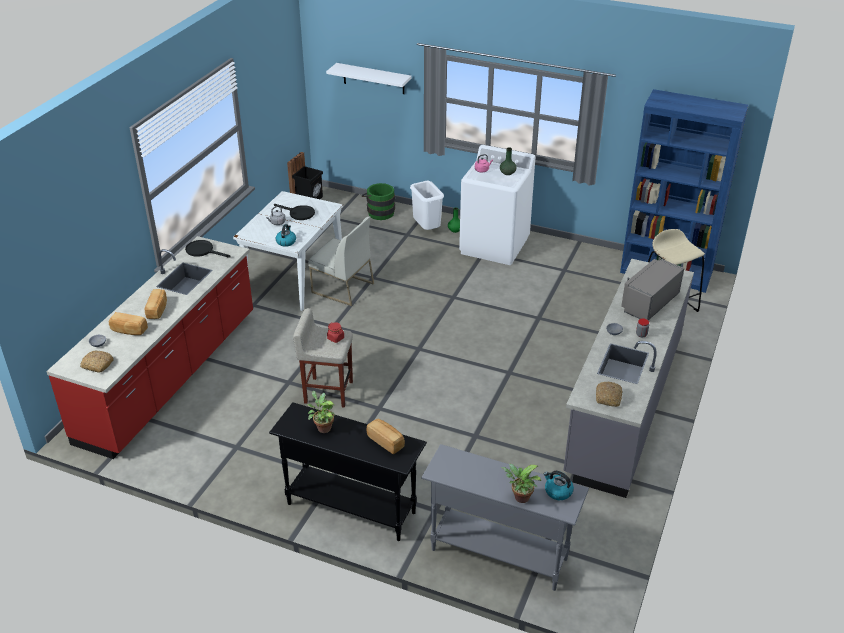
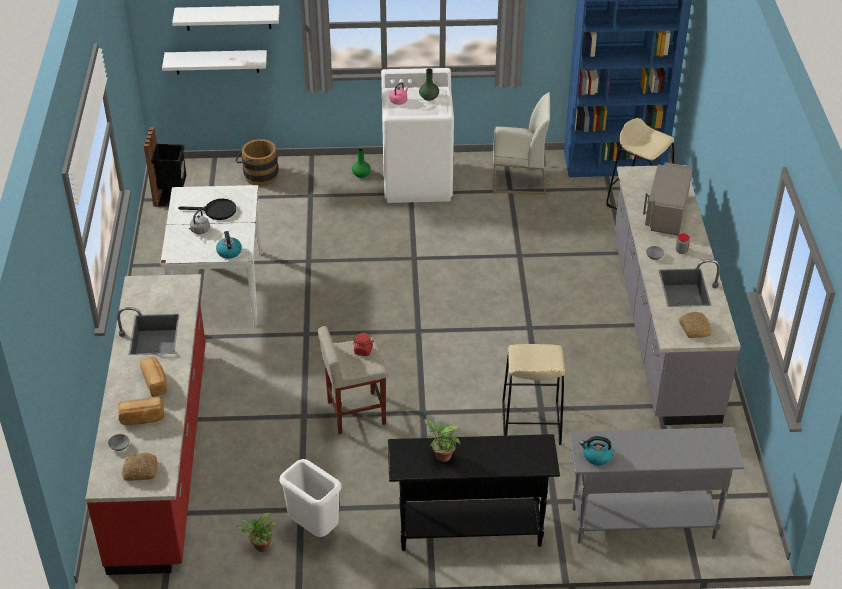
camera: 25 degrees left, 5 degrees up
black frying pan [185,240,230,258] -> none
white chair [308,216,374,306] -> white chair moved to [493,92,550,195]
green bucket [362,183,395,220] -> brown bucket [235,139,279,186]
bread [366,419,405,454] -> none
white trash can [410,181,444,230] -> white trash can moved to [279,459,342,537]
potted plant [501,464,542,503] -> potted plant moved to [236,513,277,552]
kettle [544,471,574,500] -> kettle moved to [580,436,613,466]
none -> white shelf [162,50,267,74]
none -> beige stool [502,344,565,445]

